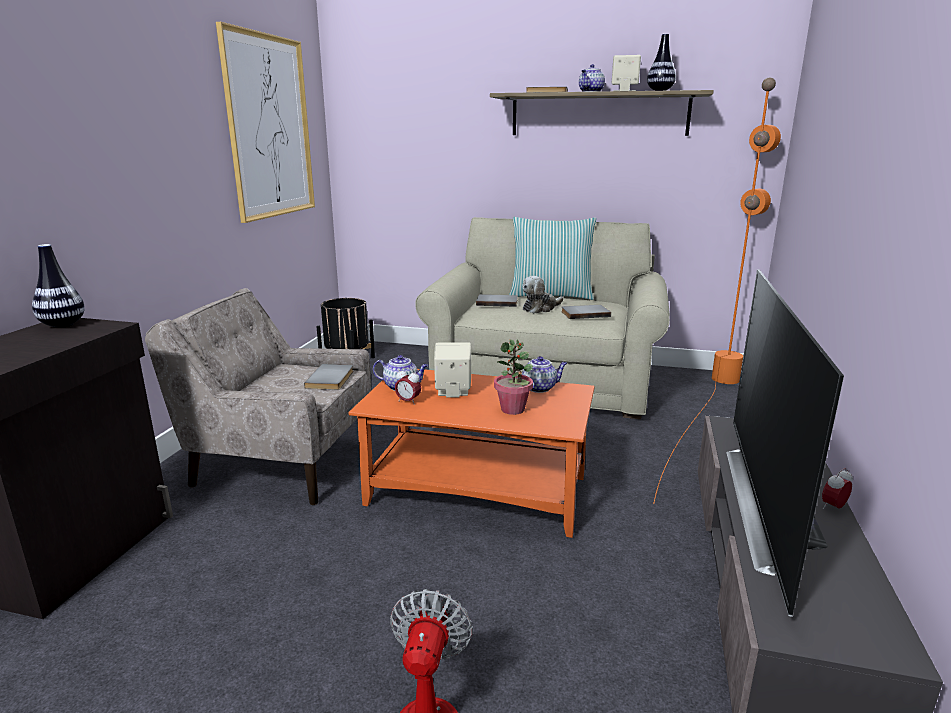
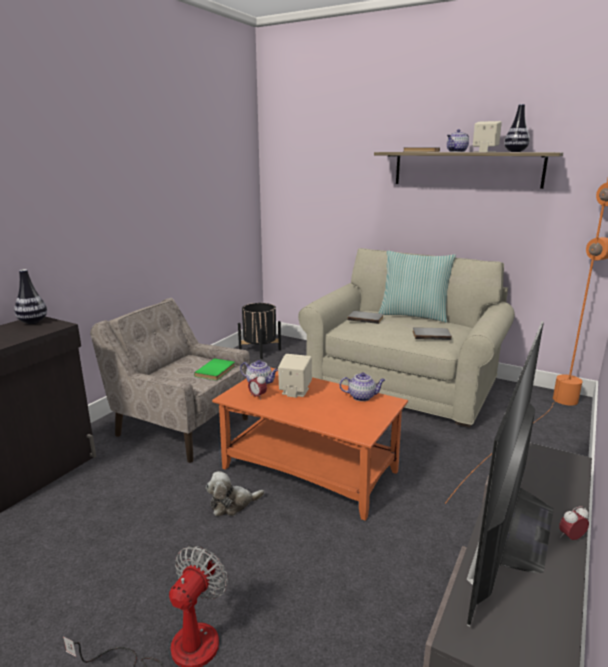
camera: 15 degrees right, 0 degrees up
picture [216,22,315,223] -> none
grey book [304,364,353,390] -> green book [194,358,235,380]
potted plant [494,339,533,415] -> none
plush toy [522,276,563,313] -> plush toy moved to [206,471,265,516]

